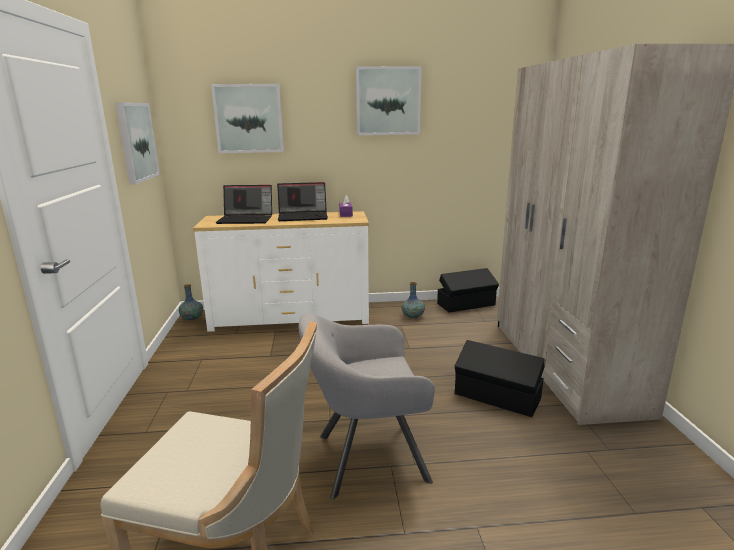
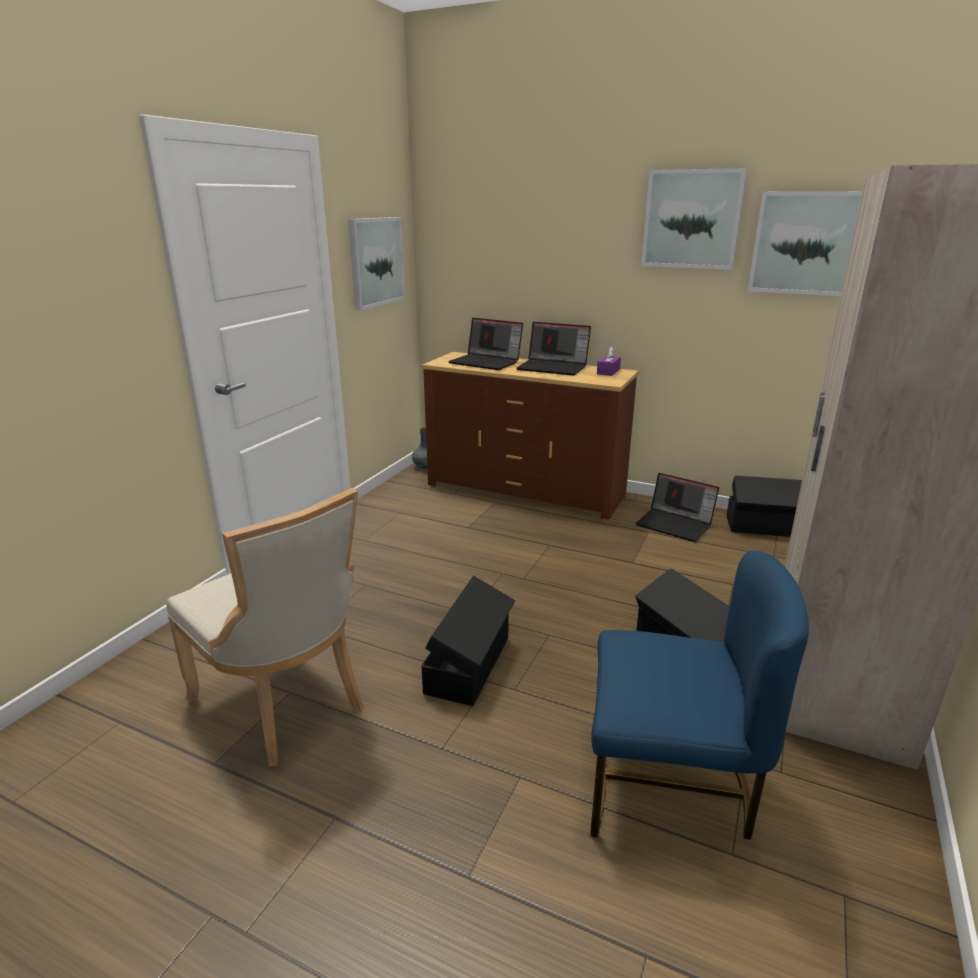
camera: 30 degrees right, 5 degrees up
white dresser [193,211,369,332] -> brown dresser [422,352,639,520]
picture [211,84,284,153] -> picture moved to [748,191,862,296]
grey armchair [299,313,435,500] -> black storage box [421,576,515,706]
vase [401,282,425,318] -> laptop [635,473,719,542]
none -> blue chair [590,551,809,840]

